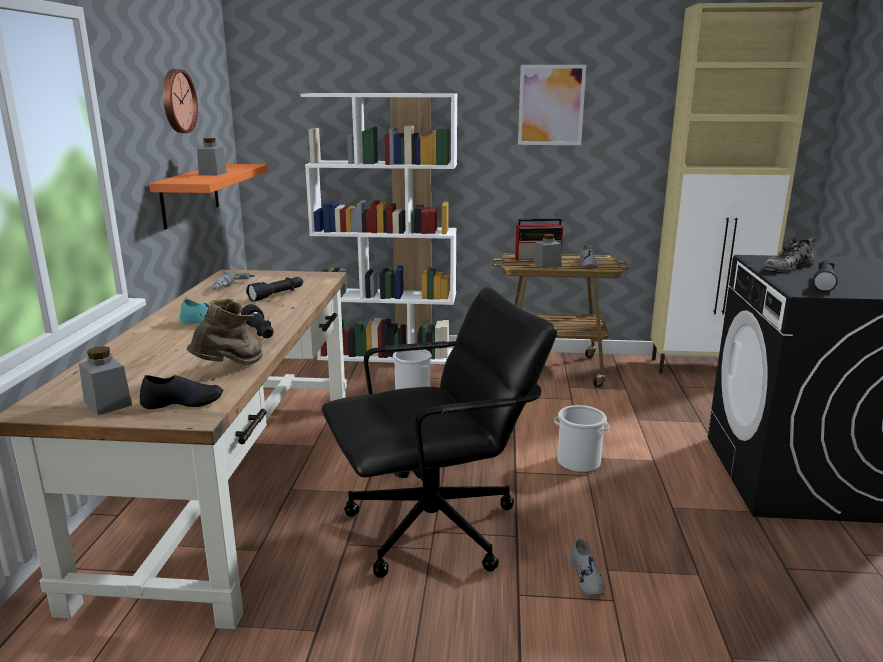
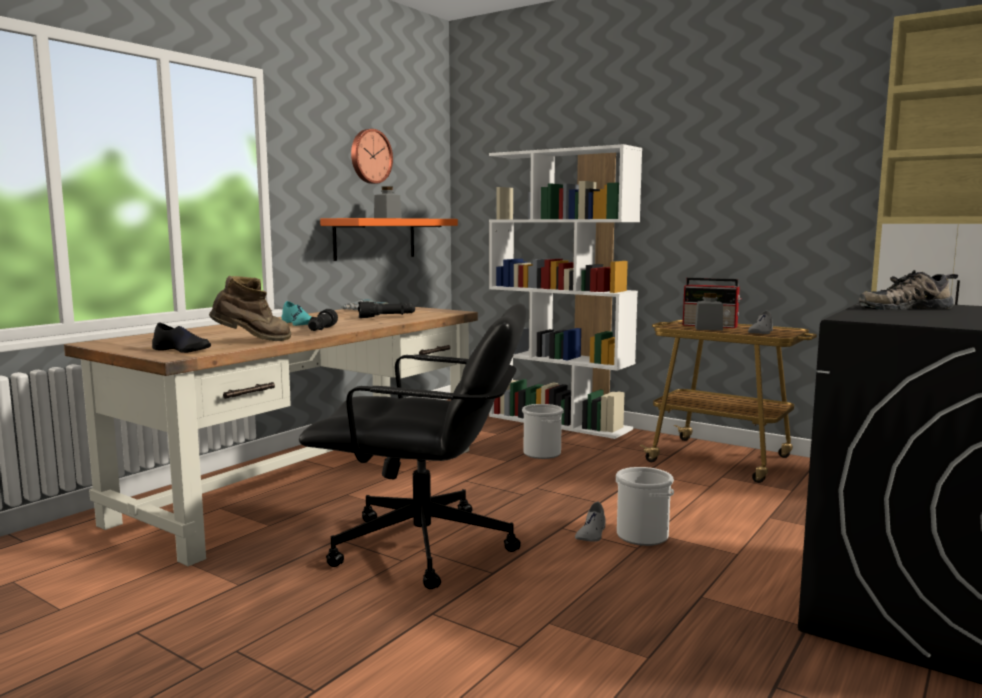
camera: 30 degrees right, 10 degrees down
grey jar [79,346,132,415] -> none
picture [518,65,586,145] -> none
grey shoe [570,538,606,595] -> grey shoe moved to [575,502,606,541]
black flashlight [813,261,837,292] -> none

